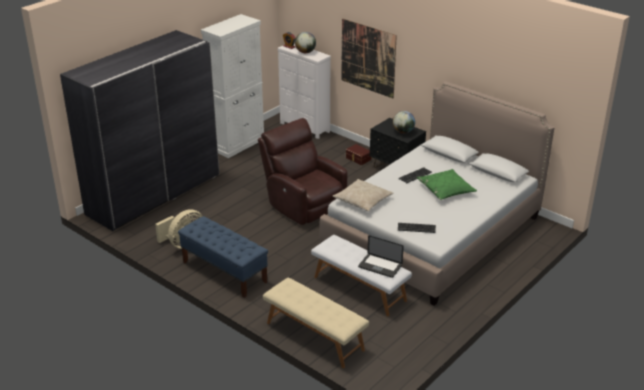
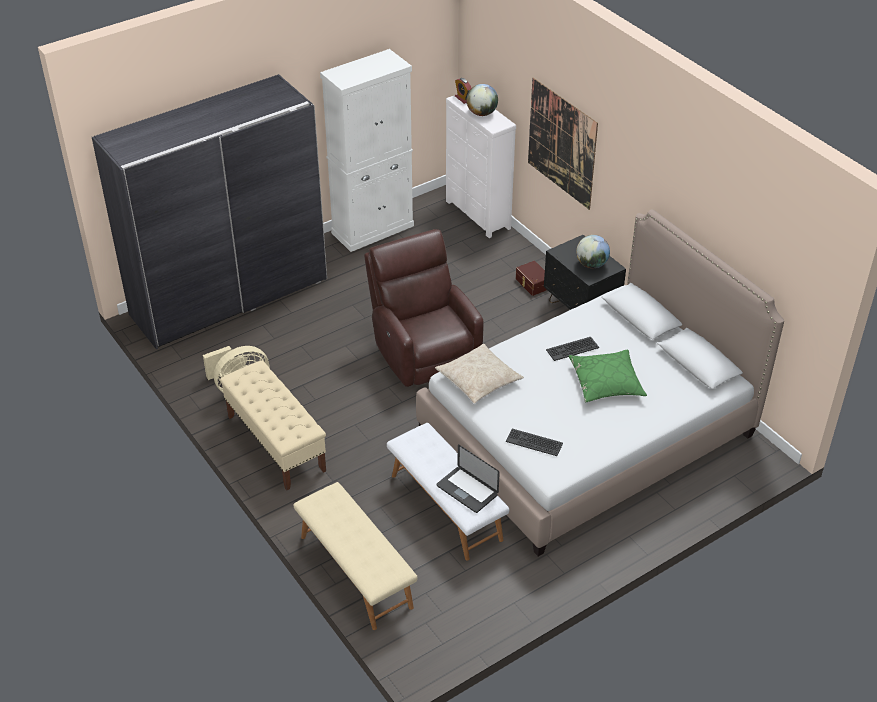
camera: 15 degrees right, 10 degrees up
blue bench [178,216,268,298] -> beige bench [220,360,326,490]

